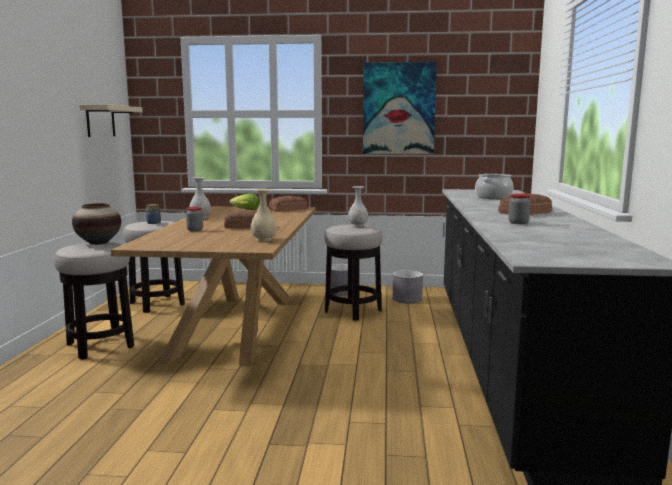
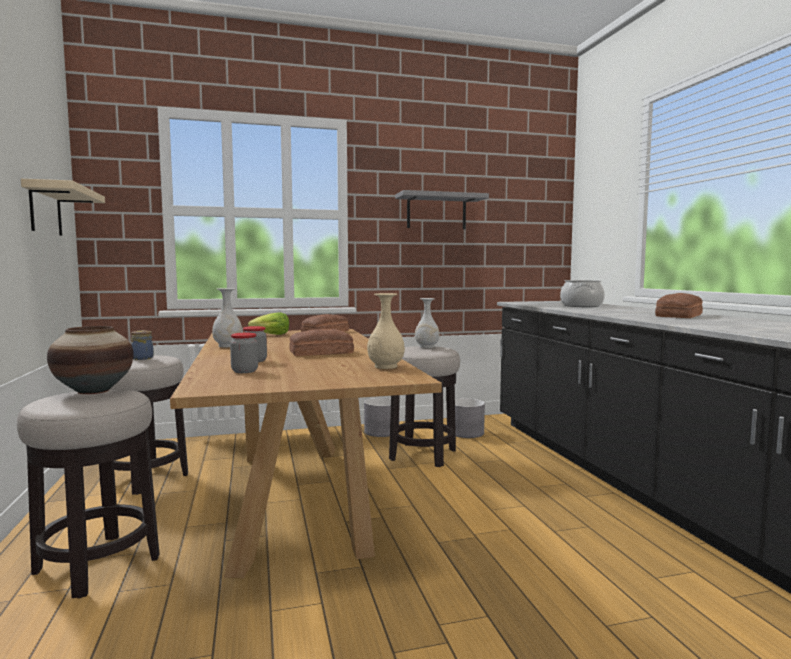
camera: 20 degrees left, 5 degrees down
picture [363,62,437,154] -> grey shelf [395,190,489,229]
jar [508,194,530,224] -> jar moved to [230,333,258,373]

